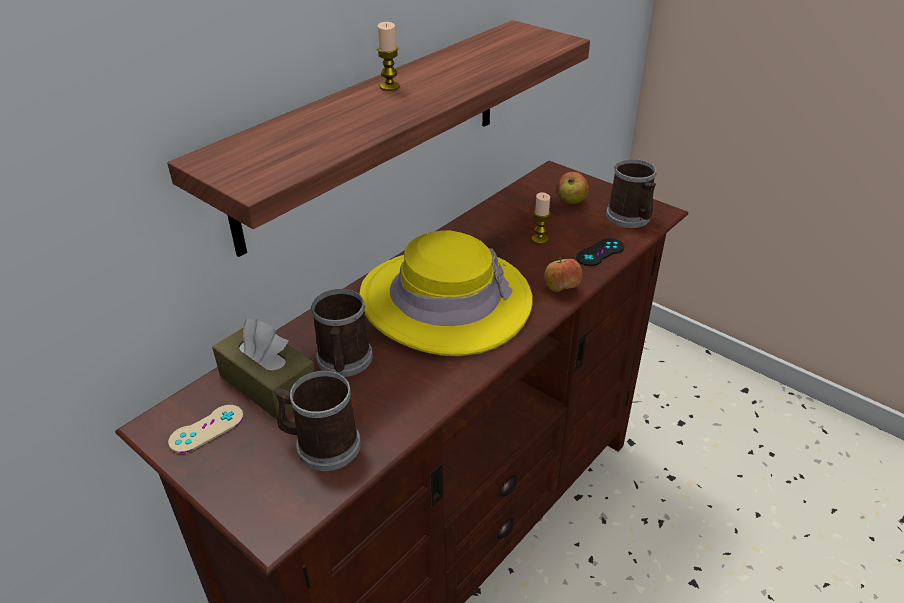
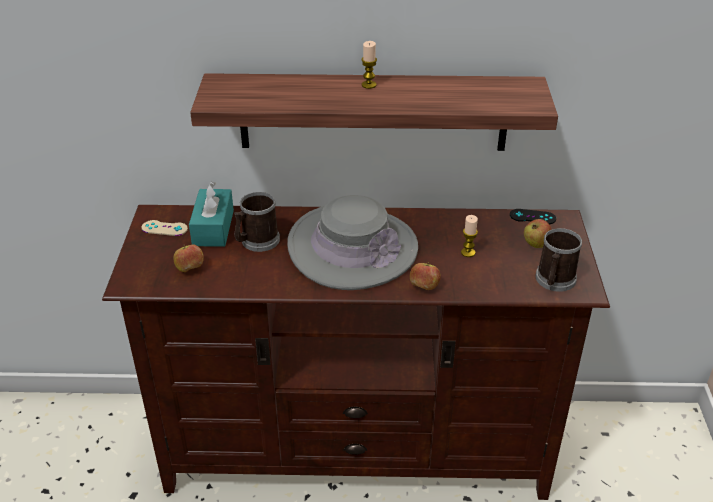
camera: 50 degrees right, 0 degrees up
brown tissue box [212,319,315,419] -> turquoise tissue box [189,181,234,247]
mug [274,371,361,471] -> apple [173,244,204,272]
yellow hat [359,231,533,356] -> grey hat [287,195,418,290]
black game controller [576,238,624,266] -> black game controller moved to [510,209,556,224]

